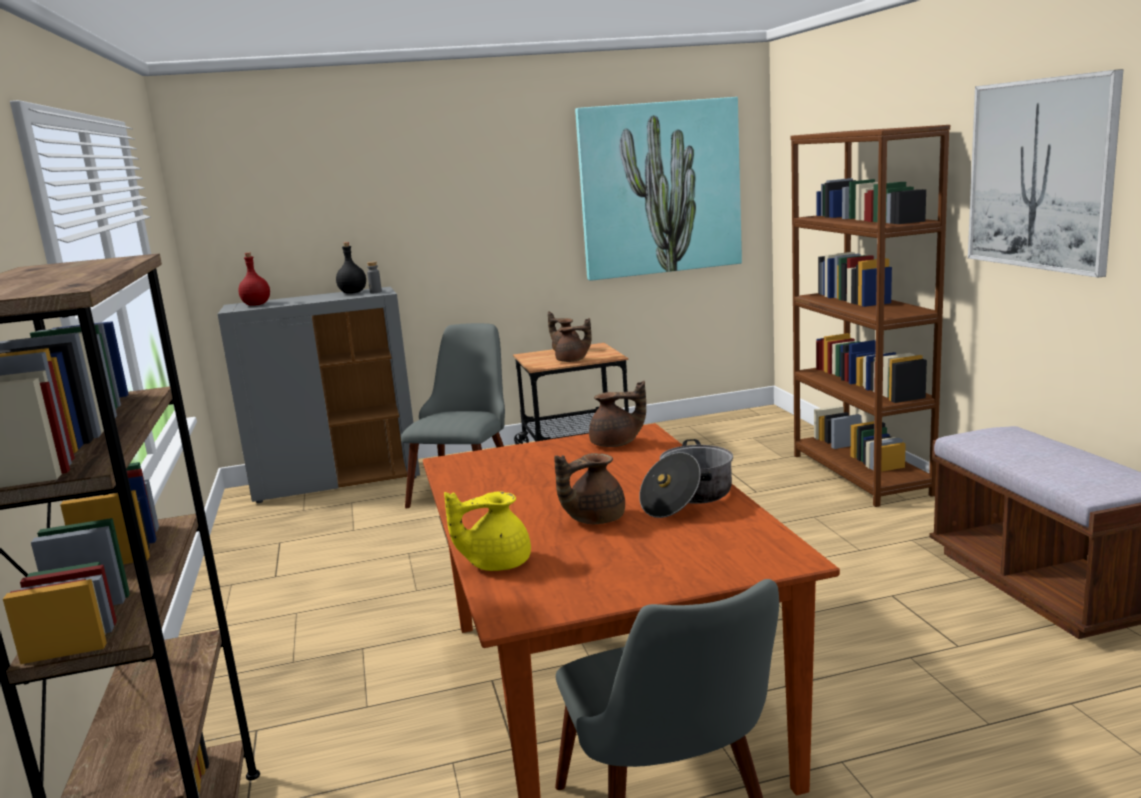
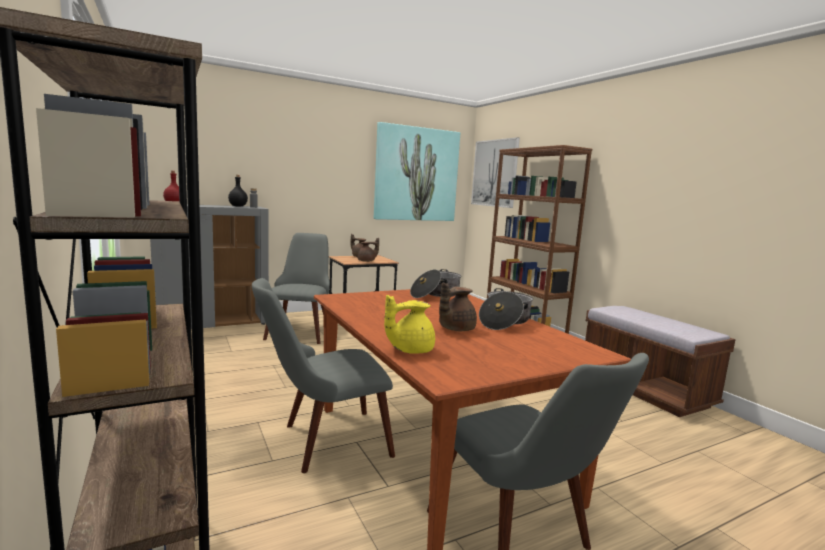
camera: 15 degrees left, 5 degrees down
brown teapot [589,381,646,447] -> cooking pot [410,269,461,298]
picture [968,69,1124,278] -> picture moved to [471,137,520,208]
none -> grey chair [252,278,395,473]

